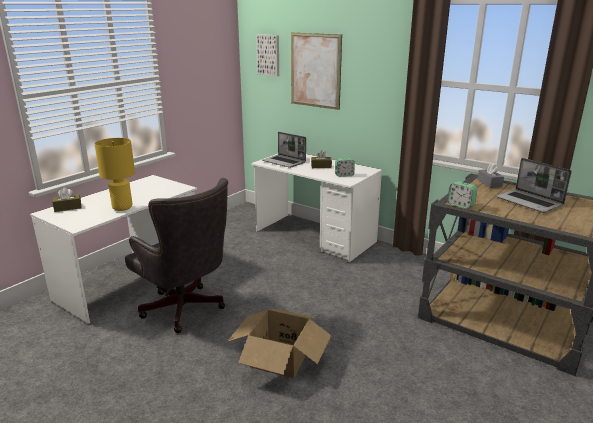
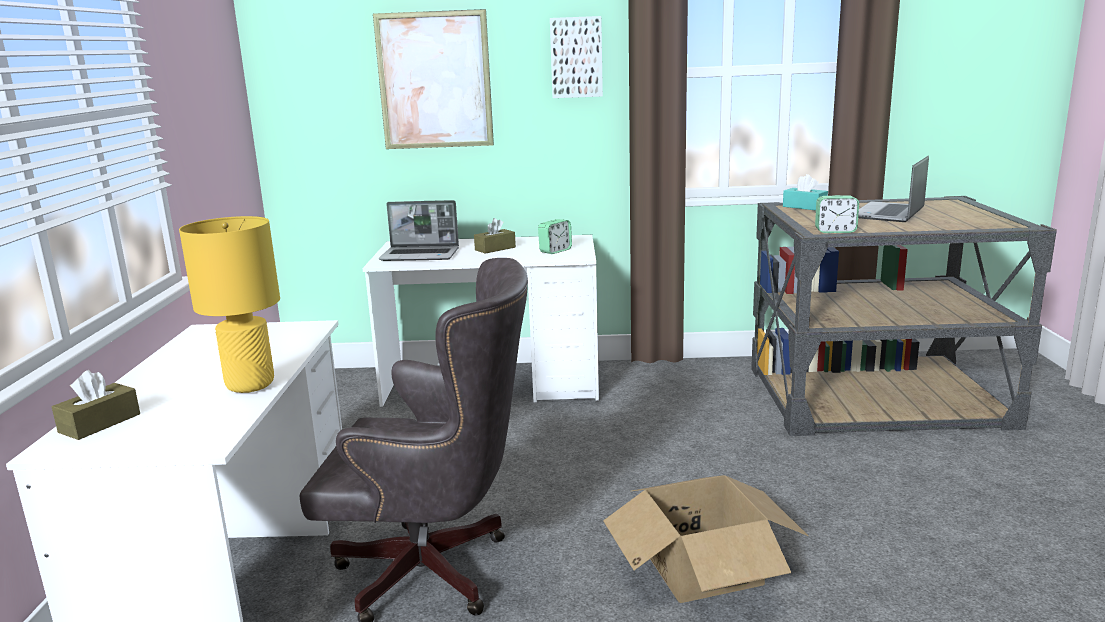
camera: 35 degrees left, 5 degrees down
picture [256,34,279,76] -> picture moved to [550,16,603,98]
grey tissue box [477,163,504,188] -> turquoise tissue box [783,174,828,210]
laptop [496,158,572,213] -> laptop turned 105 degrees clockwise [858,156,929,222]

